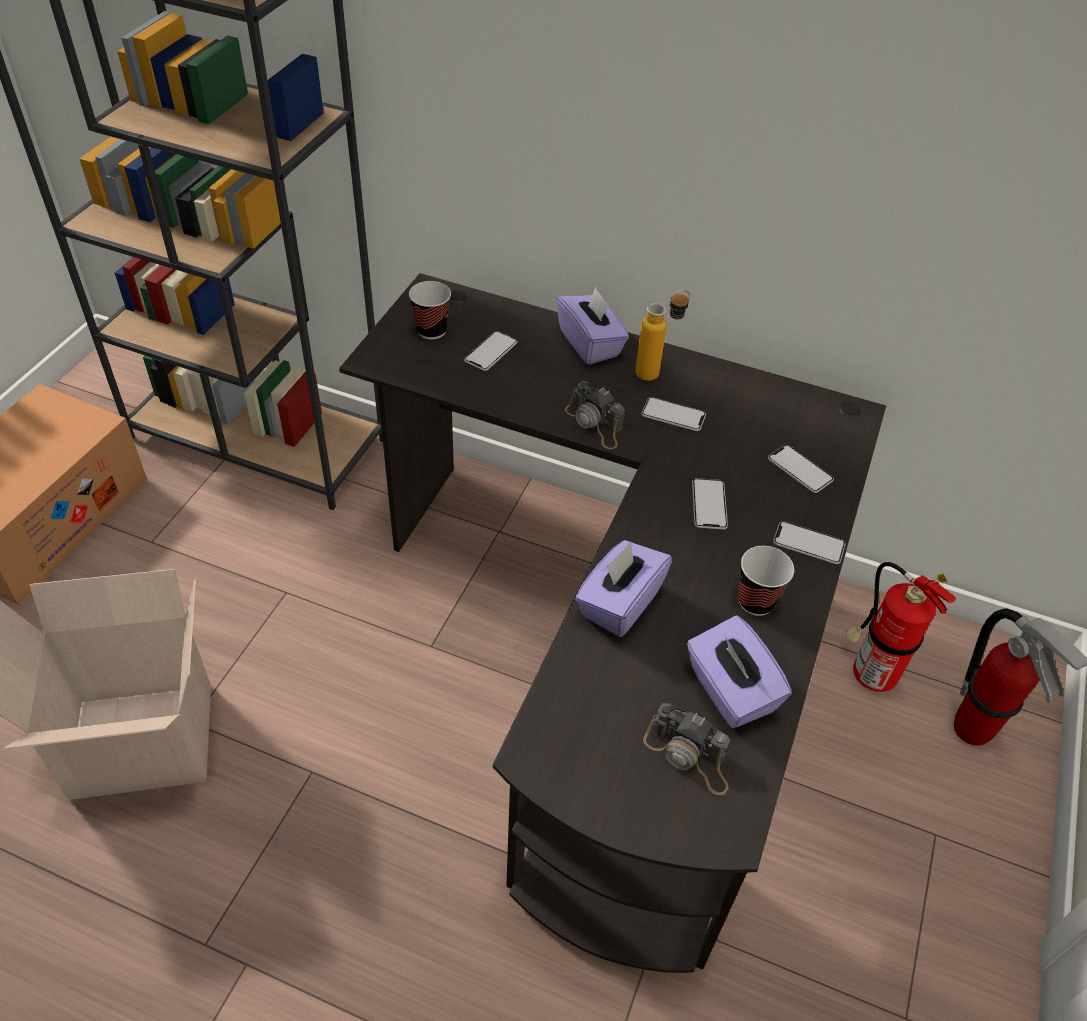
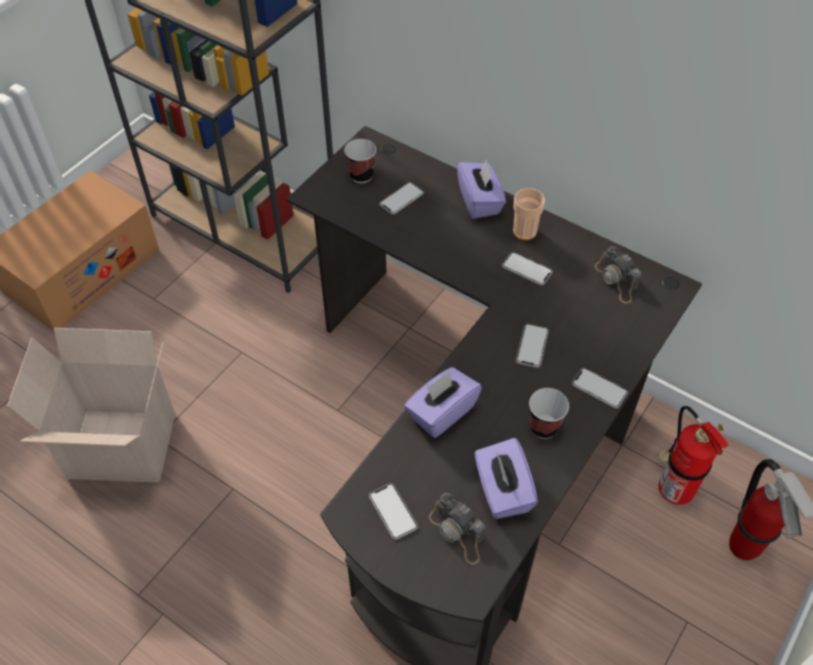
camera: 15 degrees right, 5 degrees up
camera [565,381,625,449] -> camera moved to [595,246,641,304]
bottle [635,290,690,381] -> cup [513,188,545,241]
phone [768,445,834,493] -> phone moved to [369,483,418,540]

